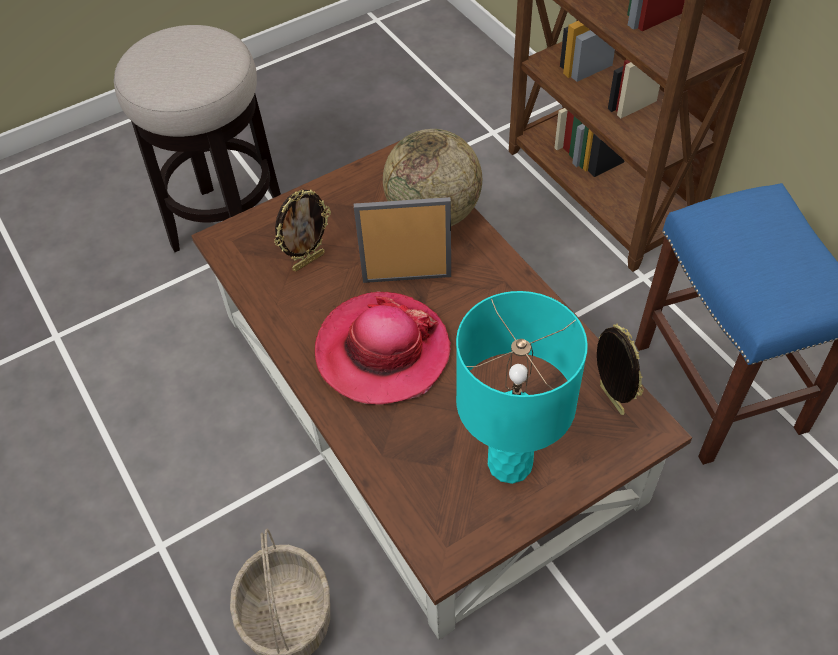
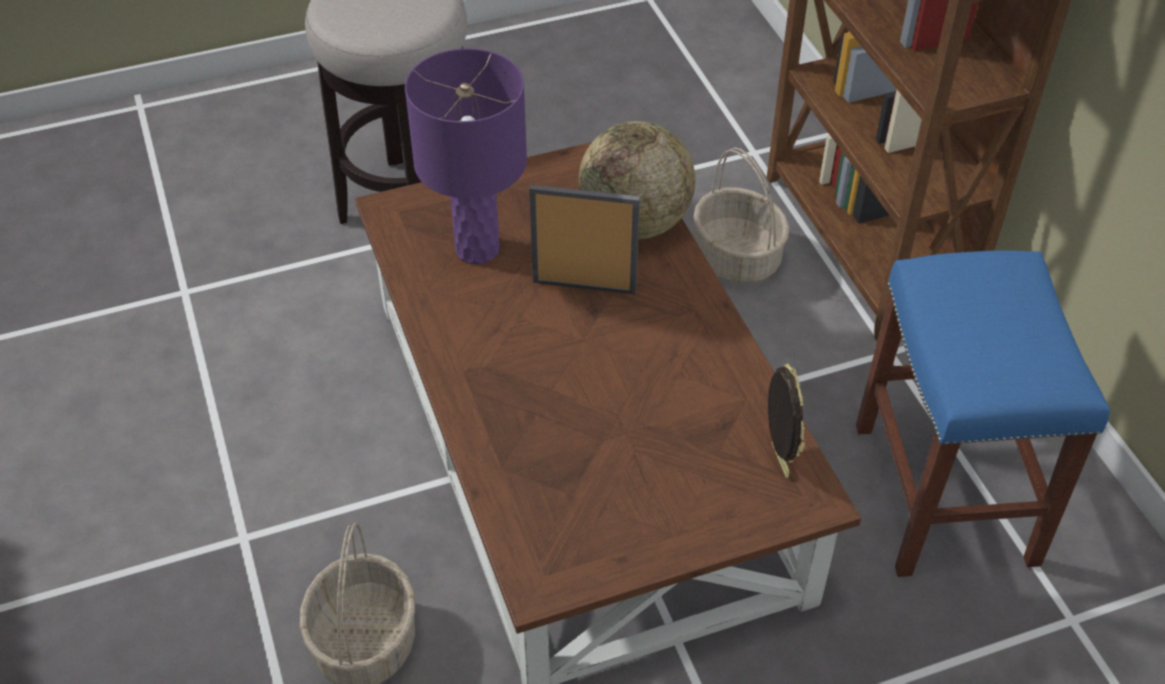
camera: 10 degrees right, 5 degrees down
picture frame [274,190,331,271] -> purple table lamp [405,48,527,264]
hat [315,291,451,404] -> none
turquoise table lamp [456,291,588,484] -> none
none -> basket [693,147,789,283]

